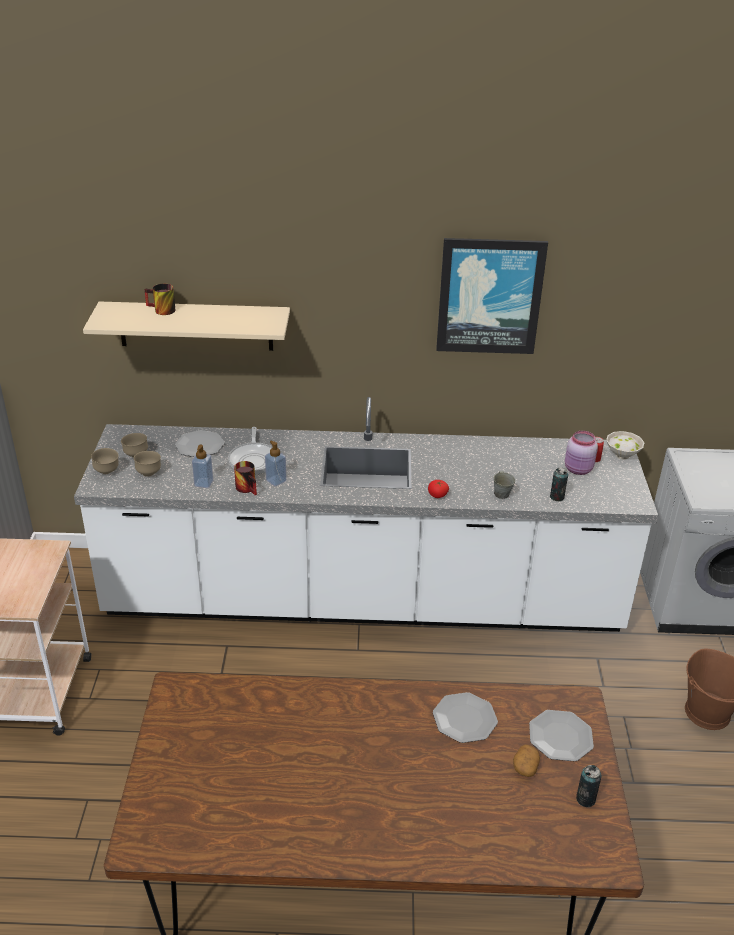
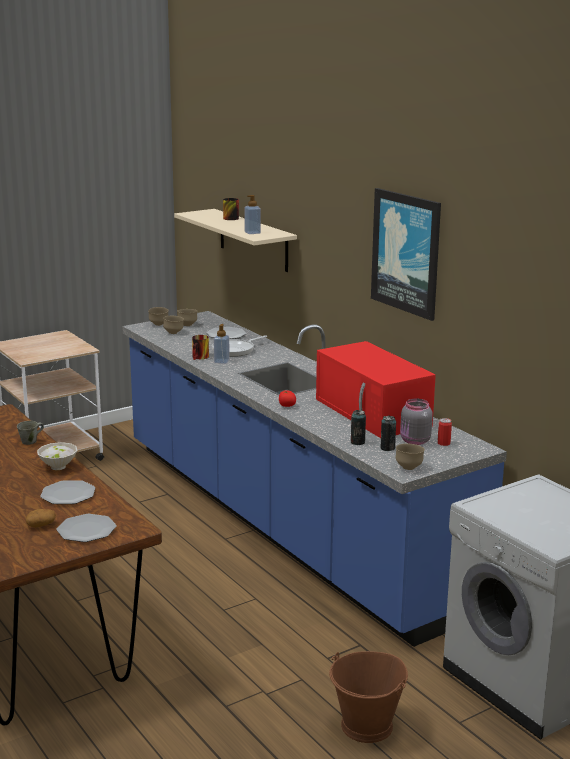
camera: 55 degrees right, 15 degrees down
white counter [74,397,658,632] -> blue counter [122,311,507,647]
soap dispenser [192,445,213,488] -> soap dispenser moved to [244,195,261,234]
grey mug [494,471,515,499] -> grey mug moved to [17,421,44,445]
pink jar [565,431,598,475] -> grey jar [400,399,433,445]
can [576,765,602,807] -> can moved to [380,415,396,451]
white bowl [606,431,644,460] -> white bowl moved to [37,442,77,470]
none -> red microwave [316,341,436,438]
none -> brown bowl [396,444,425,470]

